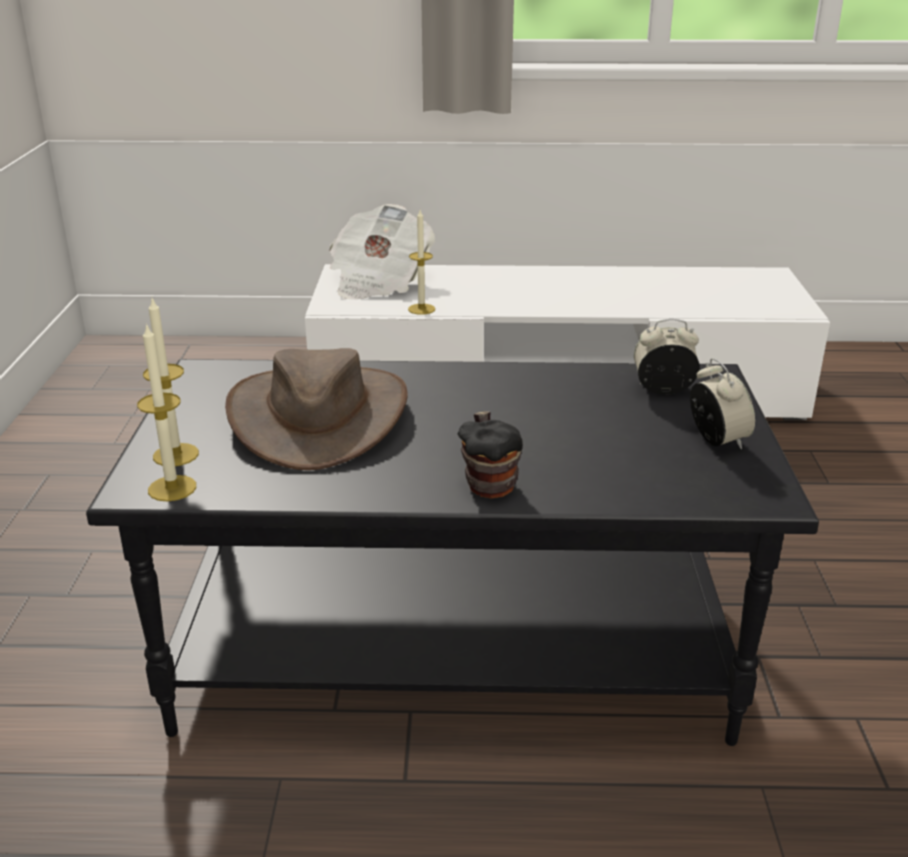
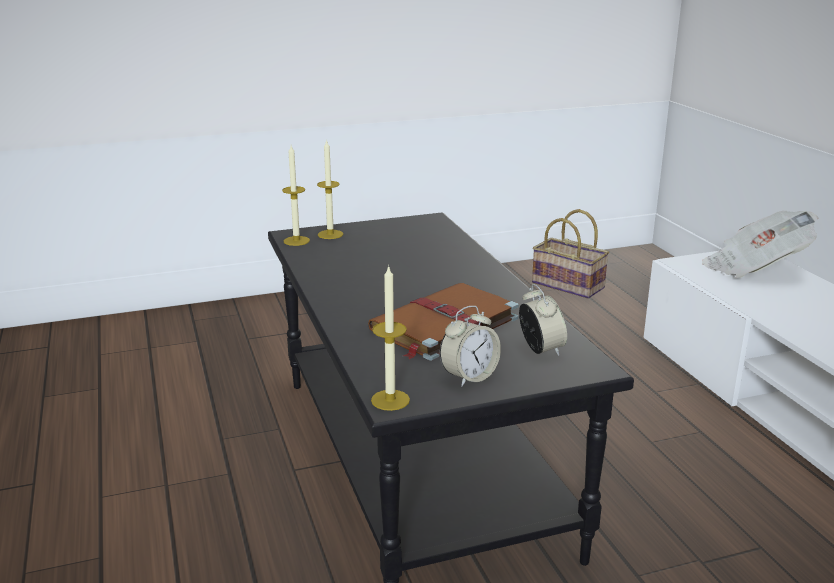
camera: 70 degrees right, 5 degrees down
brown hat [225,348,408,470] -> none
candle [408,210,435,315] -> candle moved to [371,265,410,411]
mug [458,411,523,499] -> none
none -> brown book [368,283,519,360]
none -> basket [532,209,609,299]

